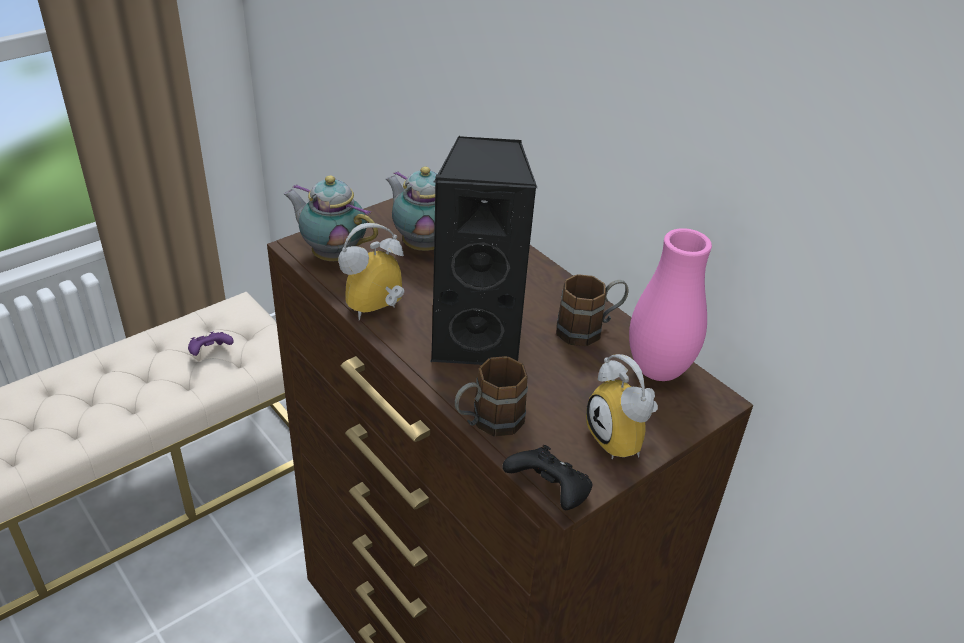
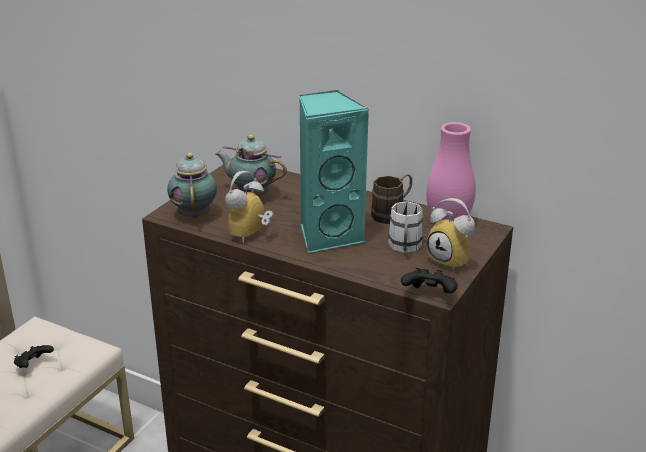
camera: 20 degrees left, 10 degrees down
purple game controller [188,331,234,356] -> black game controller [14,345,54,368]
teapot [284,175,378,261] -> teapot turned 75 degrees clockwise [167,153,217,219]
black speaker [430,136,537,365] -> turquoise speaker [299,90,369,253]
brown mug [455,356,528,437] -> none
none -> white mug [388,201,423,253]

